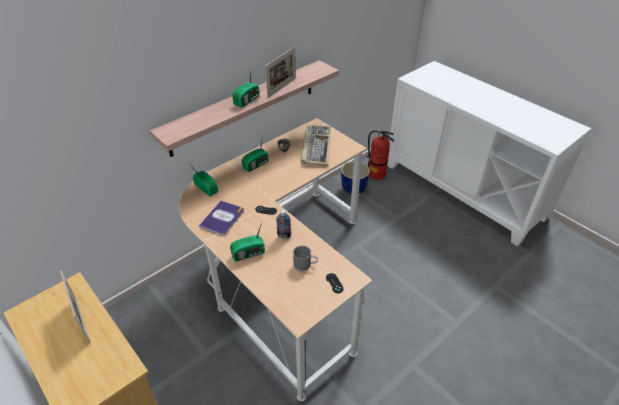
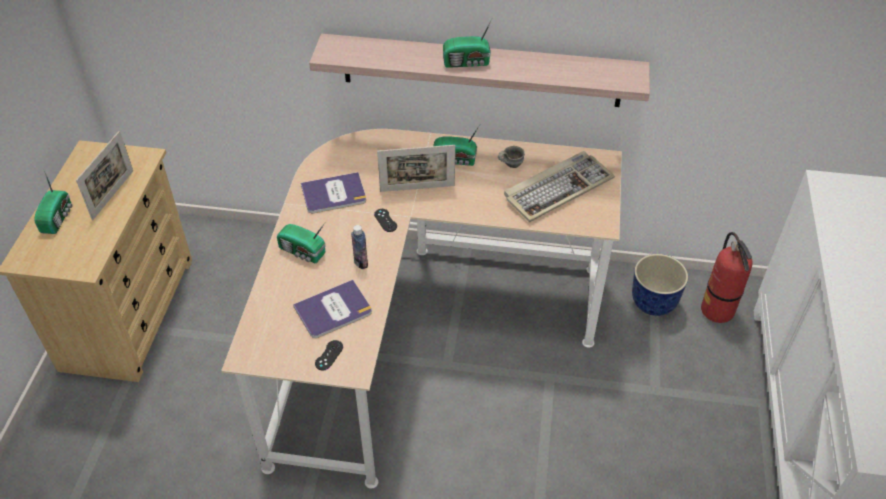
camera: 50 degrees right, 5 degrees up
radio [189,163,218,196] -> radio moved to [34,170,72,234]
picture frame [265,47,296,98] -> picture frame moved to [377,145,455,192]
grey mug [293,245,317,270] -> book [293,280,372,338]

